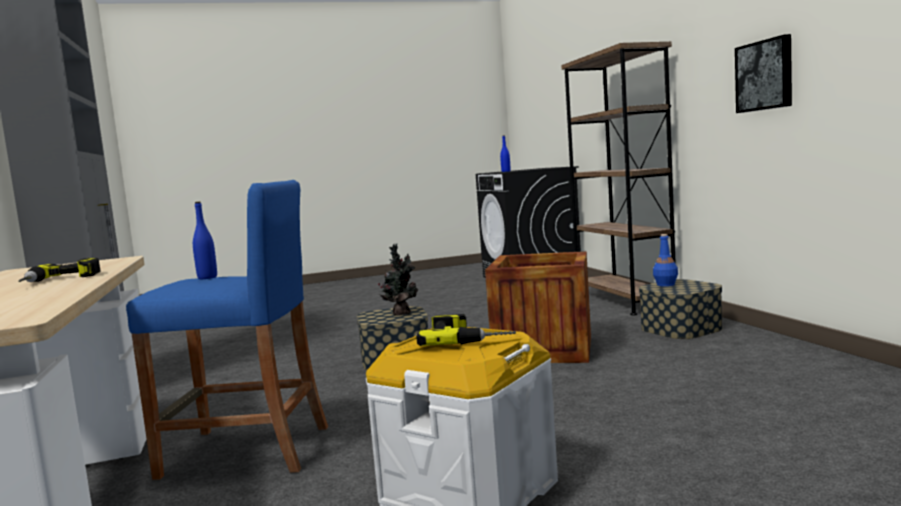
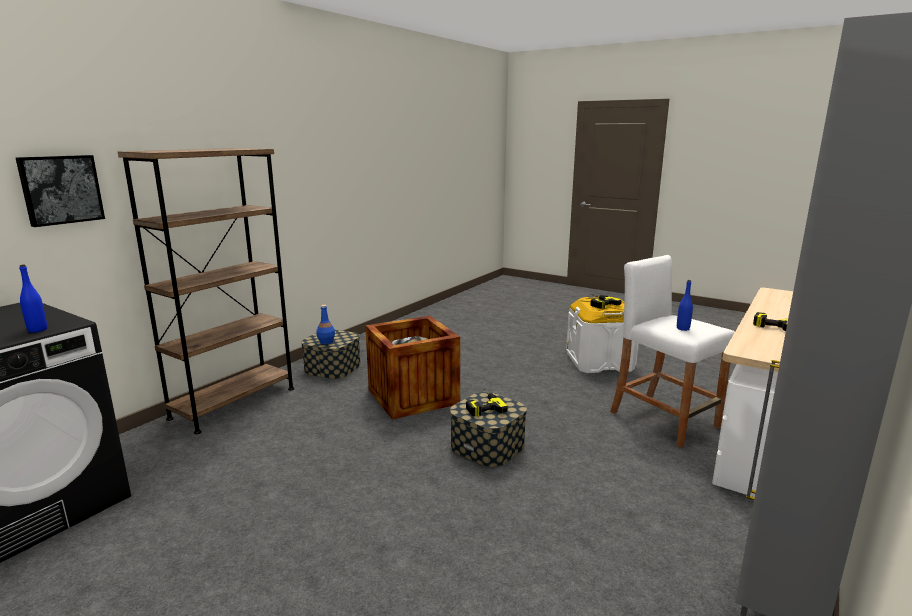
camera: 130 degrees left, 10 degrees up
blue stool [126,180,328,480] -> white stool [610,255,735,448]
potted plant [378,243,418,316] -> power drill [466,389,508,417]
picture [735,34,792,113] -> picture moved to [16,155,105,227]

